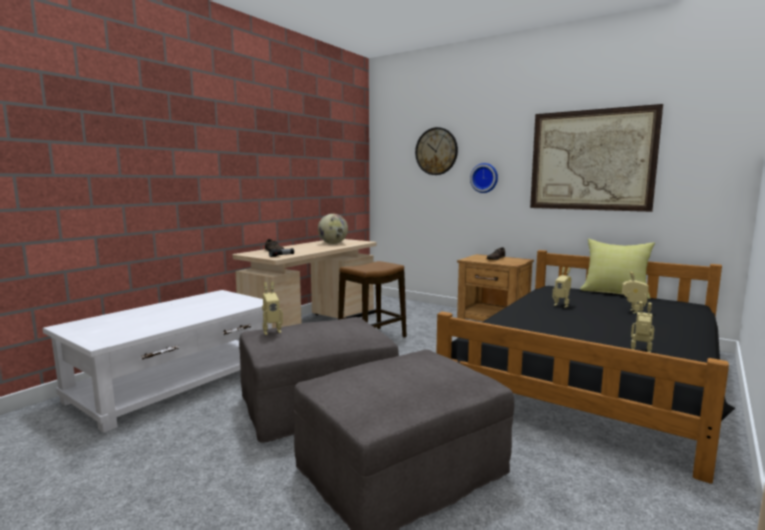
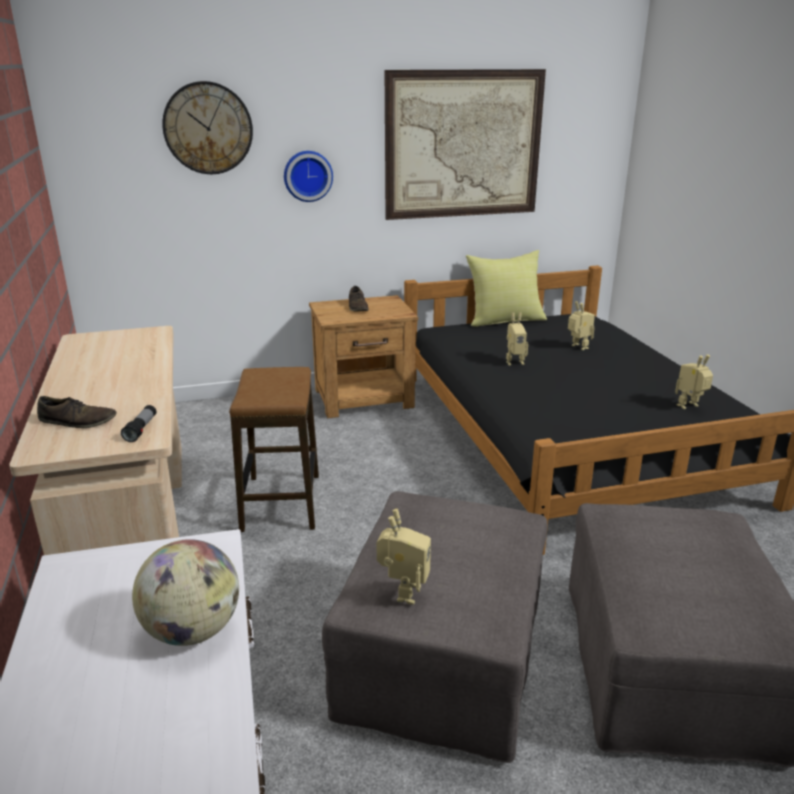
camera: 50 degrees left, 15 degrees up
globe [318,214,348,244] -> globe moved to [132,539,239,646]

